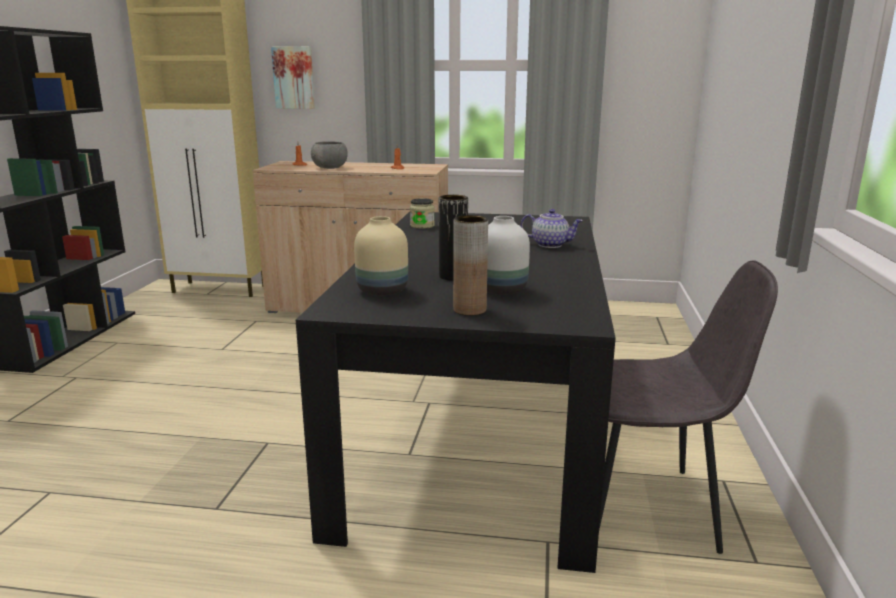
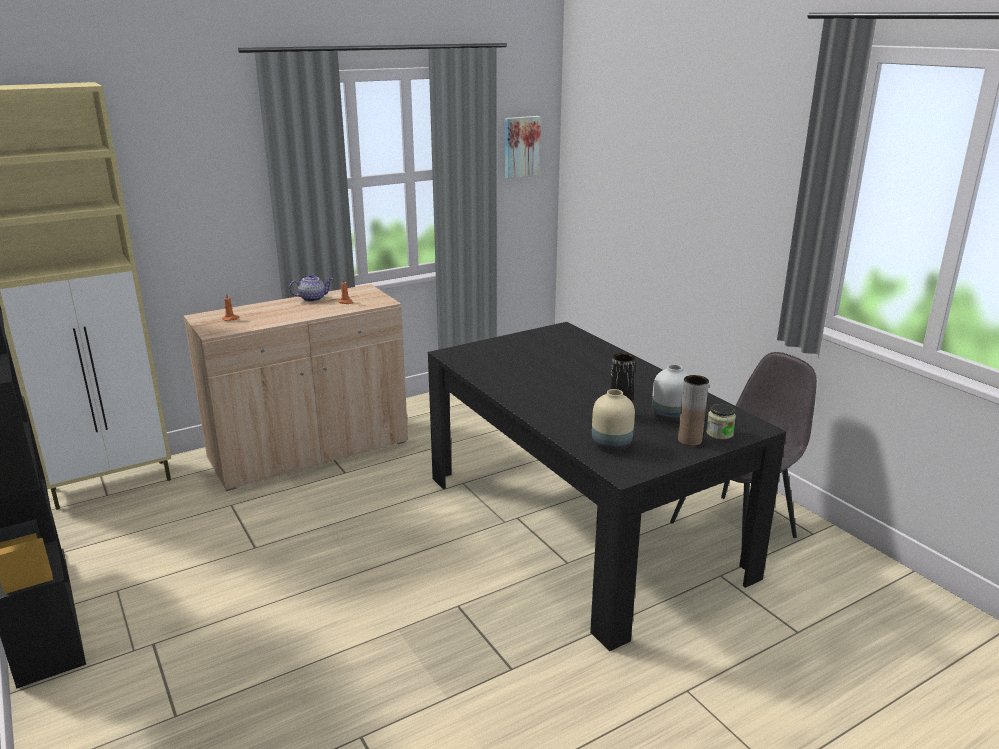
camera: 40 degrees left, 5 degrees up
picture [271,46,315,109] -> picture moved to [505,116,541,179]
grey bowl [311,141,348,169] -> none
jar [410,198,435,229] -> jar moved to [706,403,736,439]
teapot [521,209,583,248] -> teapot moved to [289,274,333,302]

